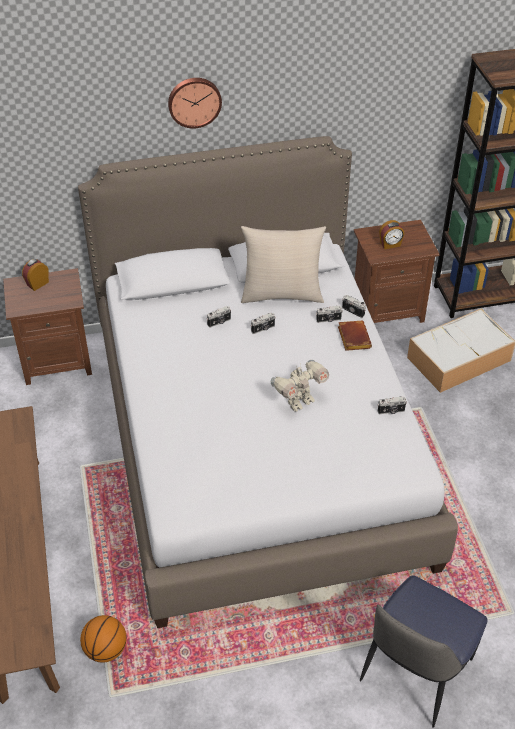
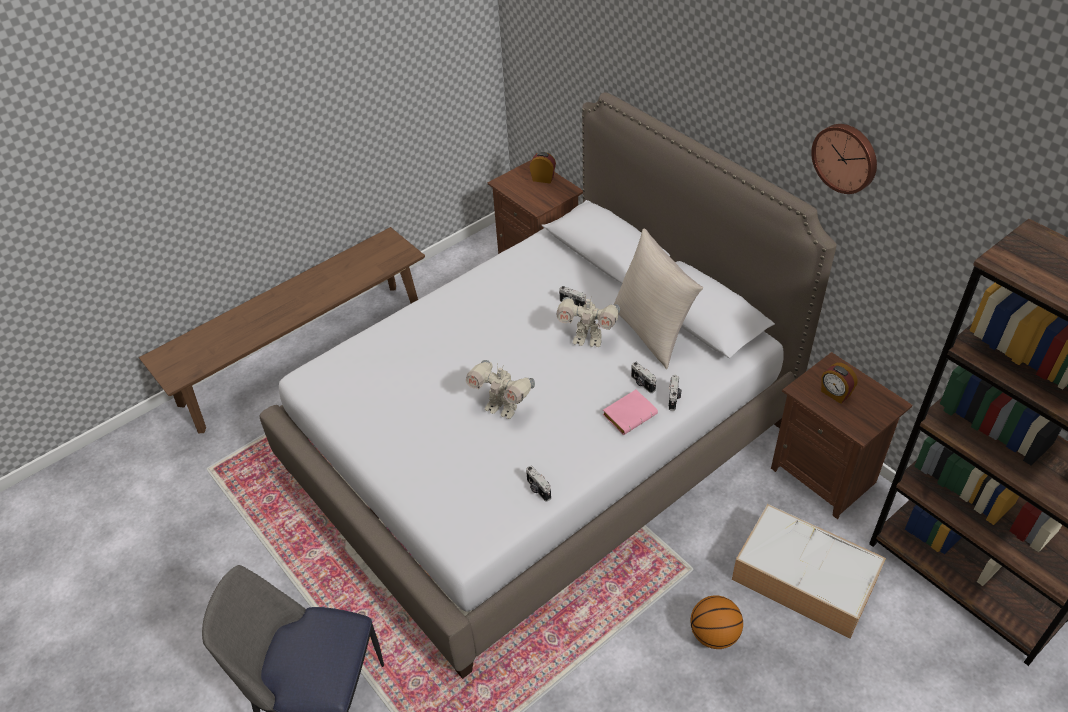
camera: 65 degrees right, 0 degrees up
basketball [80,615,127,663] -> basketball moved to [690,595,743,649]
wall clock [168,78,222,129] -> wall clock moved to [811,124,877,194]
camera [251,312,275,334] -> toy robot [557,295,620,347]
brown book [338,321,372,351] -> pink book [602,390,658,435]

